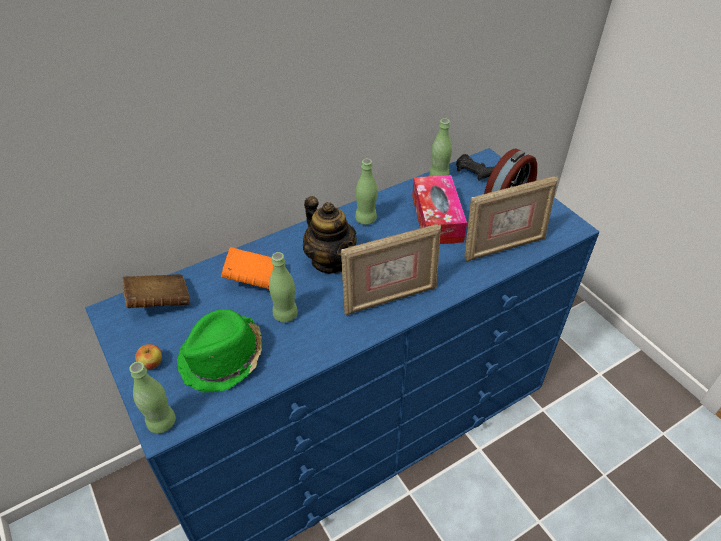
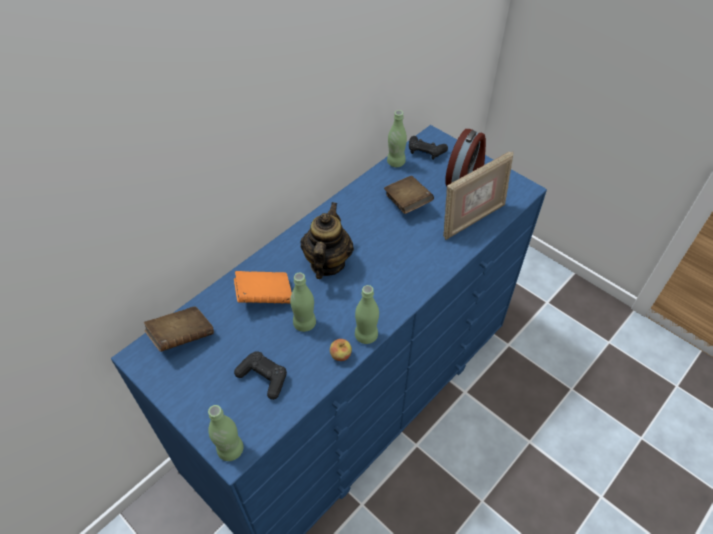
camera: 15 degrees left, 5 degrees up
apple [135,344,162,369] -> apple moved to [330,339,352,361]
green hat [177,309,262,393] -> black game controller [234,351,287,400]
teapot [303,196,357,274] -> teapot turned 120 degrees counterclockwise [301,202,354,279]
picture frame [341,224,441,315] -> none
green bottle [355,159,378,225] -> green bottle moved to [355,285,379,344]
tissue box [412,175,467,244] -> brown book [384,176,434,214]

